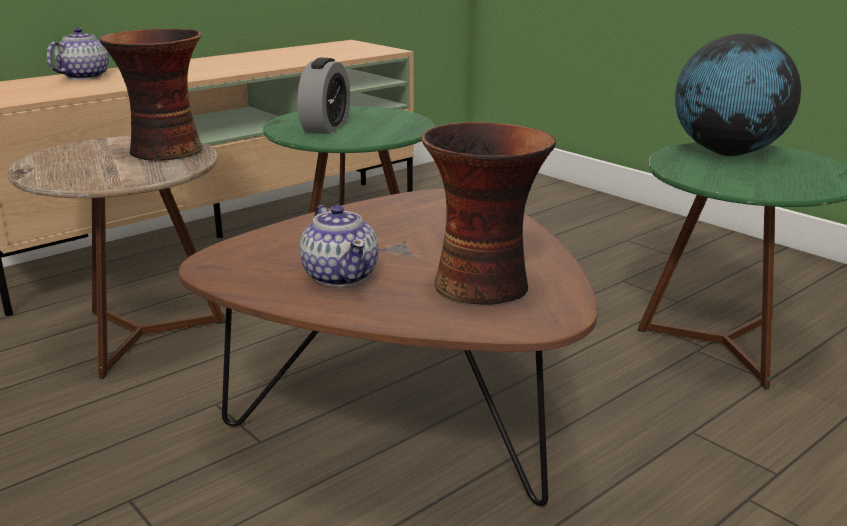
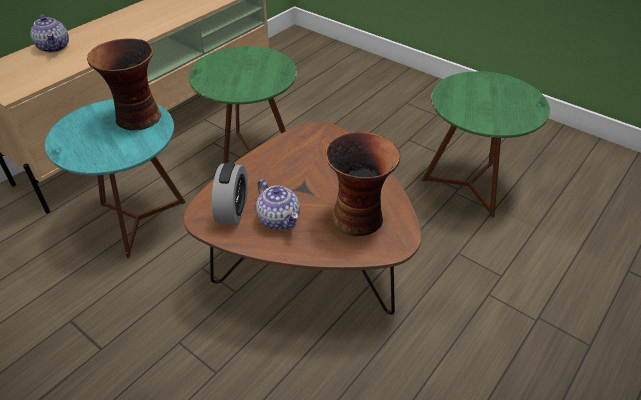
camera: 10 degrees left, 20 degrees up
brown side table [8,136,226,379] -> turquoise side table [45,99,186,258]
teapot [47,27,109,80] -> teapot turned 135 degrees clockwise [30,14,69,53]
alarm clock [298,57,350,134] -> alarm clock moved to [212,163,248,225]
globe [675,34,801,156] -> none

